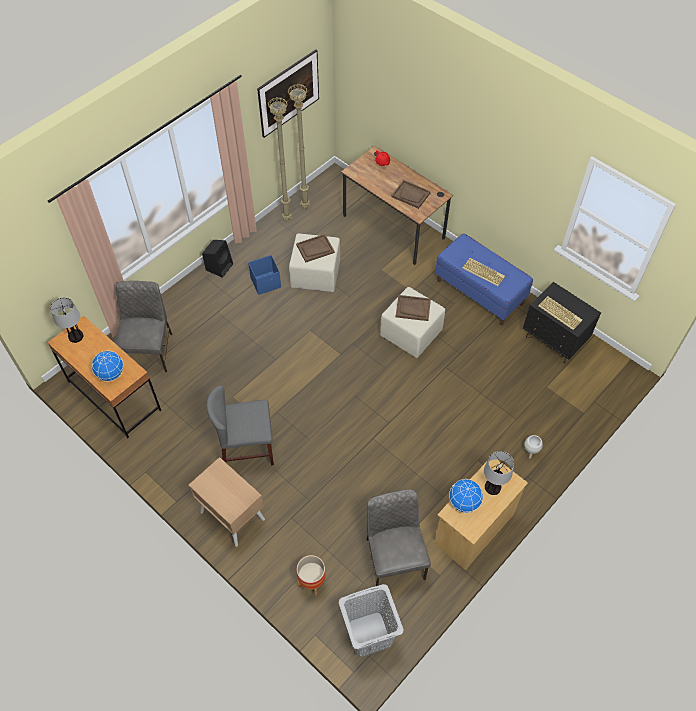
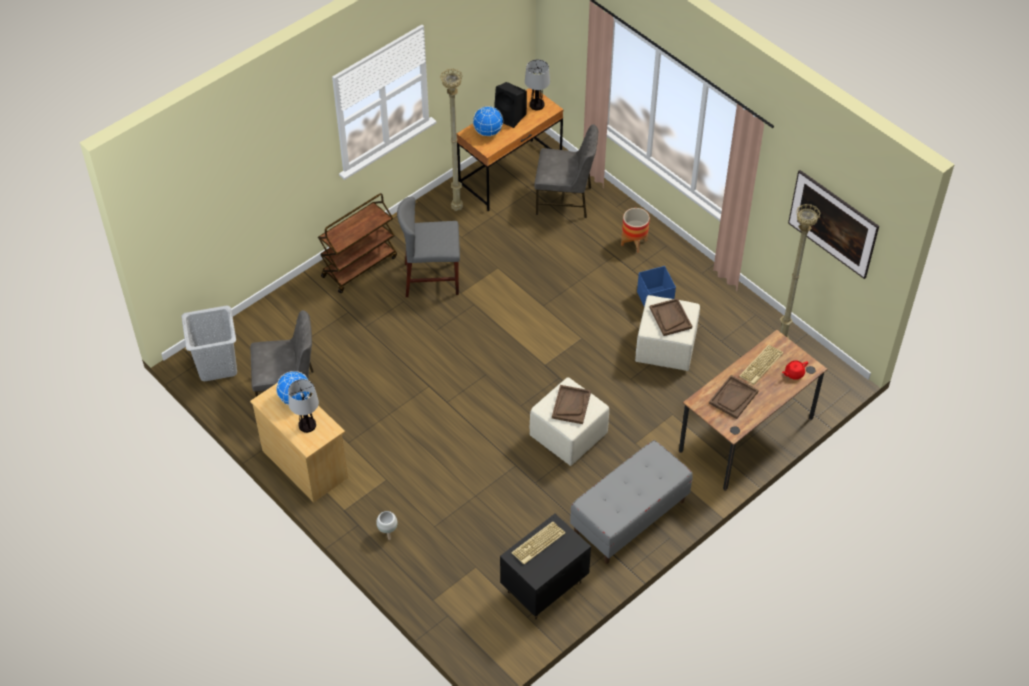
camera: 95 degrees right, 5 degrees down
beige nightstand [189,457,265,547] -> brown cart [318,193,397,293]
black speaker [202,240,233,278] -> black speaker moved to [494,82,527,128]
grey chair [206,385,274,465] -> grey chair turned 90 degrees counterclockwise [397,197,460,297]
beige floor lamp [268,97,292,222] -> beige floor lamp moved to [440,69,463,211]
planter [297,555,326,596] -> planter moved to [621,208,650,253]
blue bench [435,233,533,325] -> grey bench [570,440,693,564]
keyboard [463,258,505,286] -> keyboard moved to [739,345,783,384]

